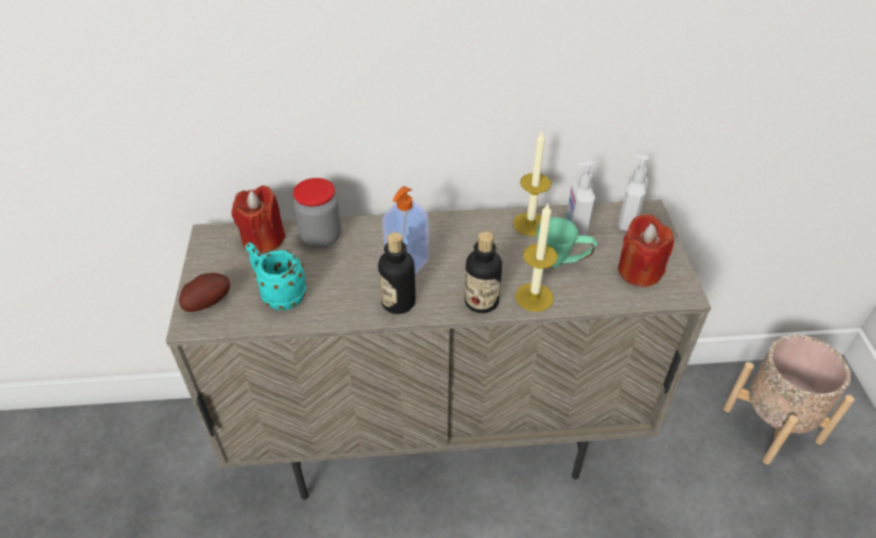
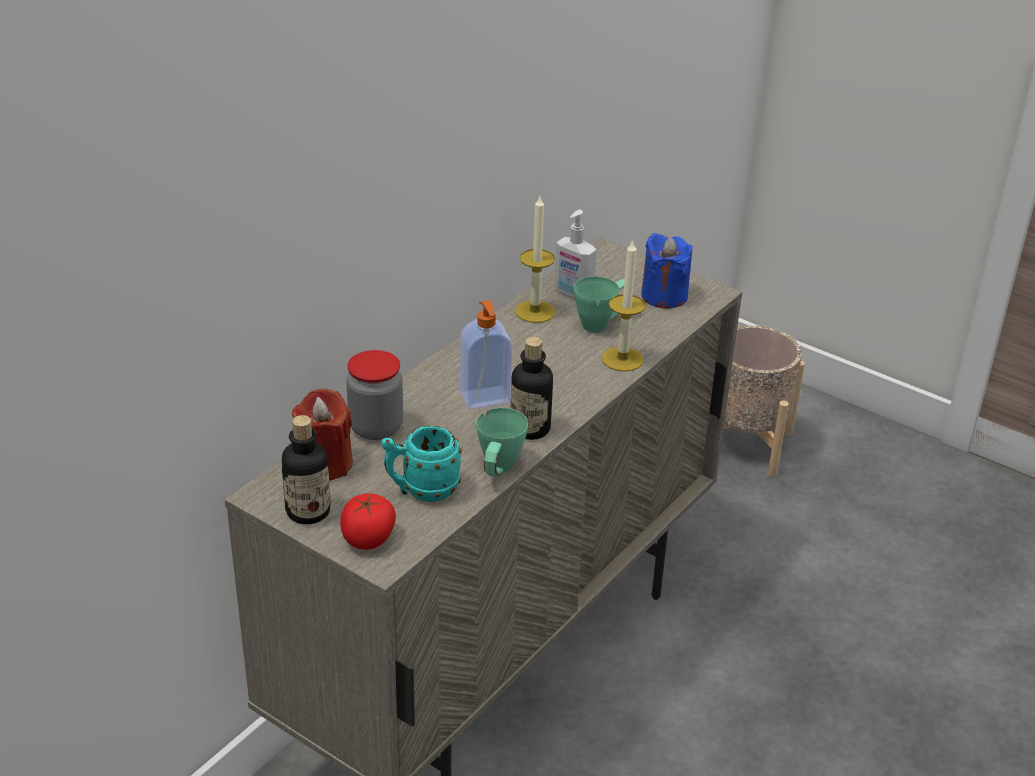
camera: 50 degrees left, 10 degrees down
potato [179,273,230,312] -> tomato [340,493,396,550]
bottle [465,232,502,313] -> bottle moved to [282,415,330,524]
soap dispenser [618,155,649,231] -> none
red candle [618,214,674,287] -> blue candle [641,233,693,309]
none -> green mug [476,408,528,477]

